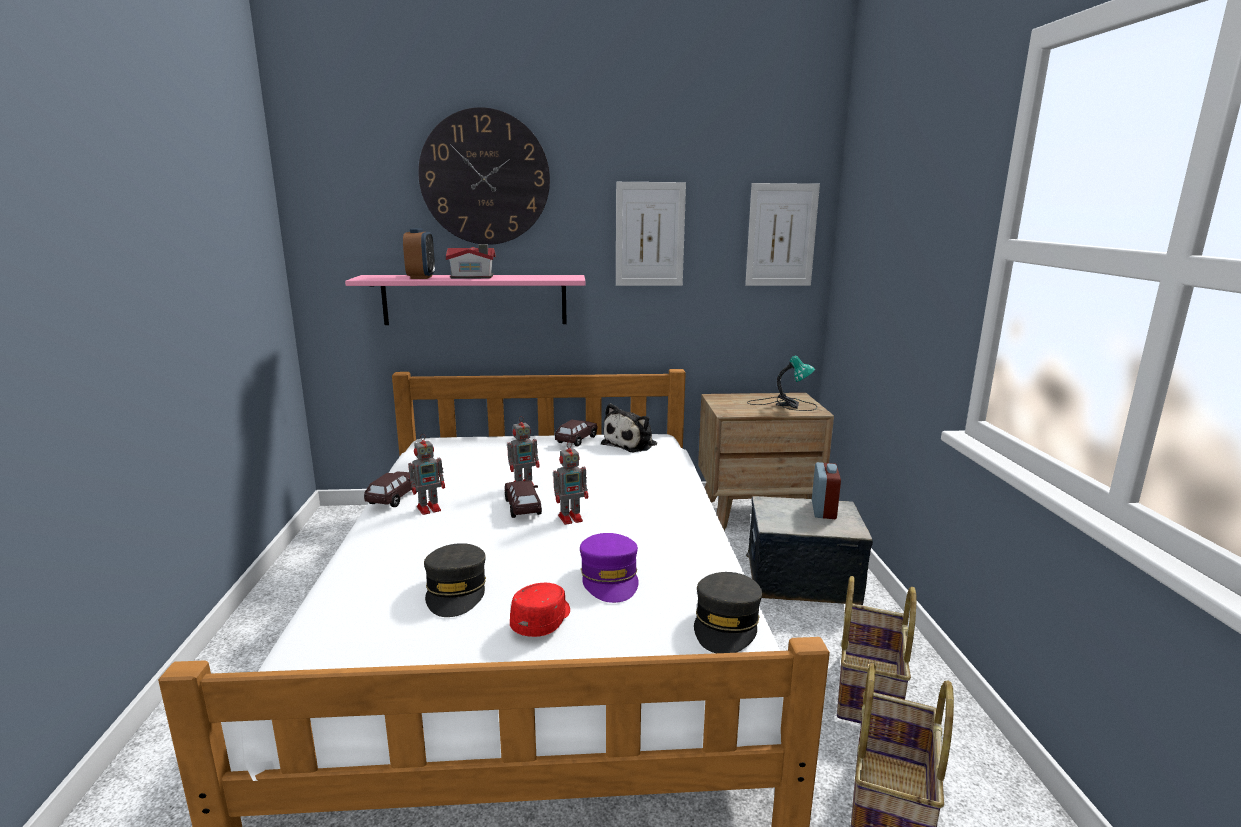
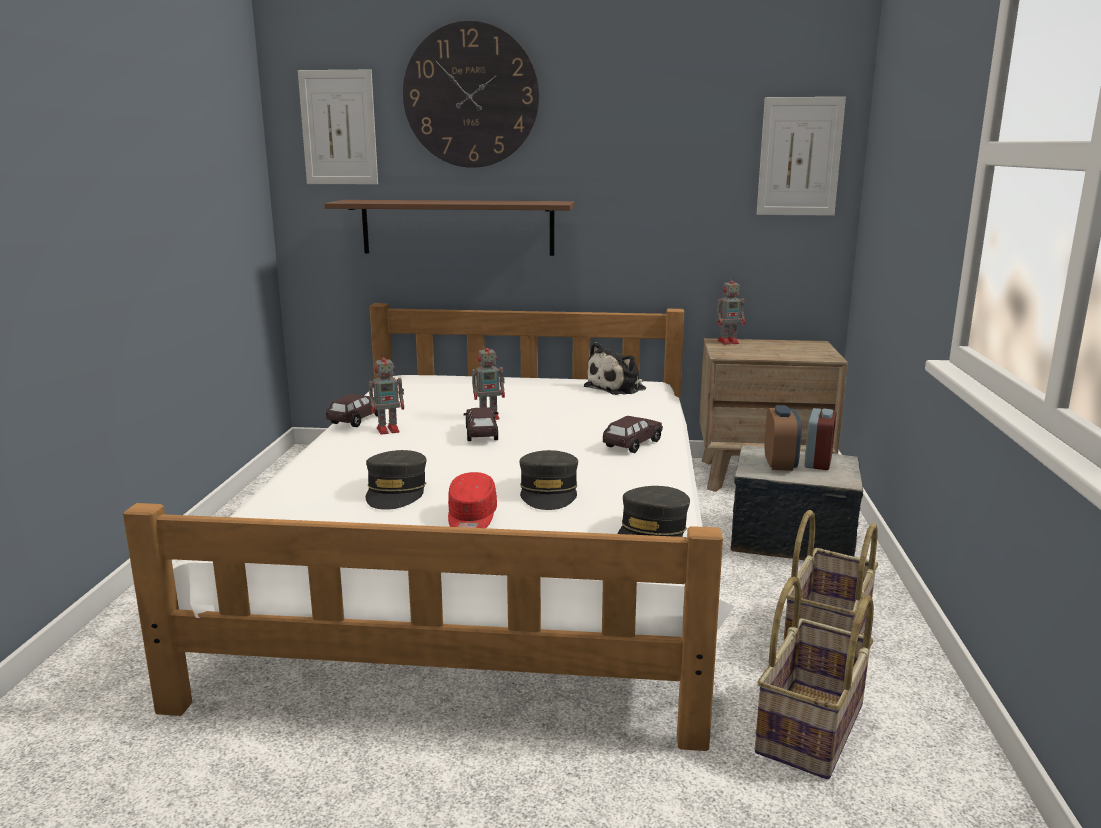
camera: 10 degrees right, 0 degrees up
pink shelf [345,275,585,325] -> brown shelf [324,200,575,256]
alarm clock [403,228,435,279] -> alarm clock moved to [764,405,802,471]
toy house [446,244,496,279] -> none
red cap [510,583,570,637] -> red cap turned 150 degrees clockwise [448,472,497,528]
toy robot [553,441,588,525] -> toy robot moved to [717,275,745,345]
brown toy car [555,420,598,446] -> brown toy car moved to [603,416,663,453]
purple cap [580,533,639,603] -> grey cap [520,450,578,510]
picture [616,182,686,286] -> picture moved to [298,70,378,184]
table lamp [747,356,817,411] -> none

